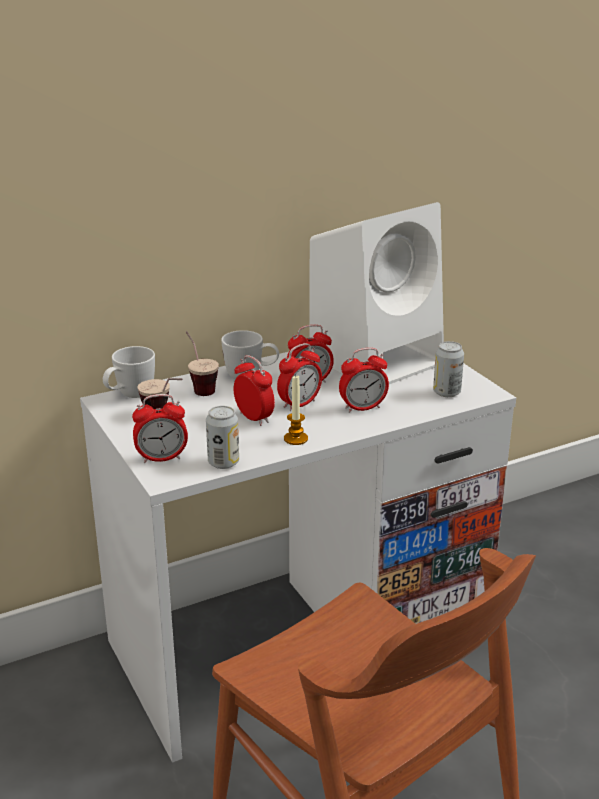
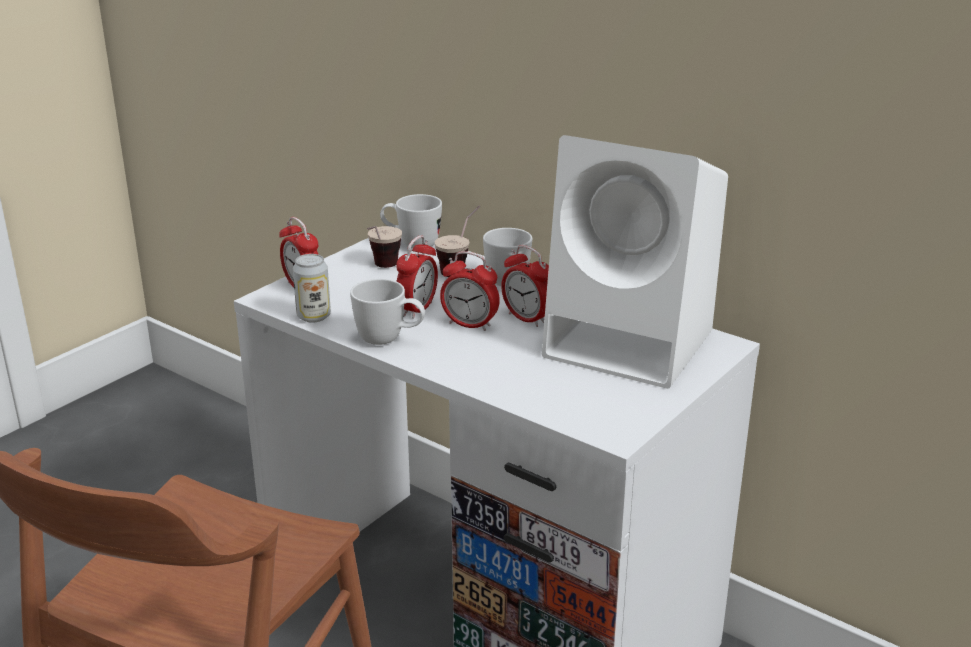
camera: 65 degrees right, 0 degrees up
candle [284,375,308,445] -> white mug [350,279,425,345]
alarm clock [339,348,389,413] -> none
can [433,341,464,397] -> none

